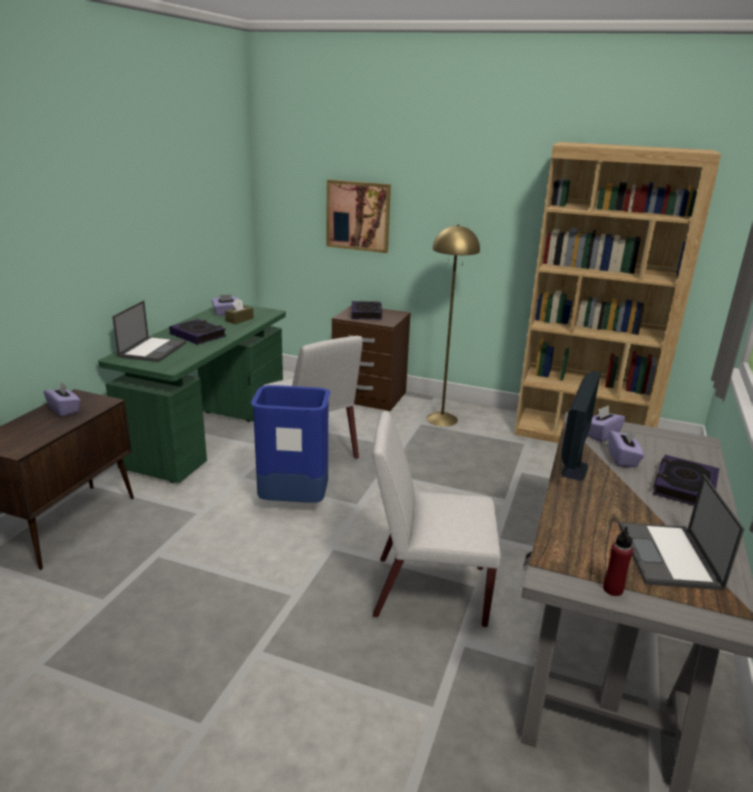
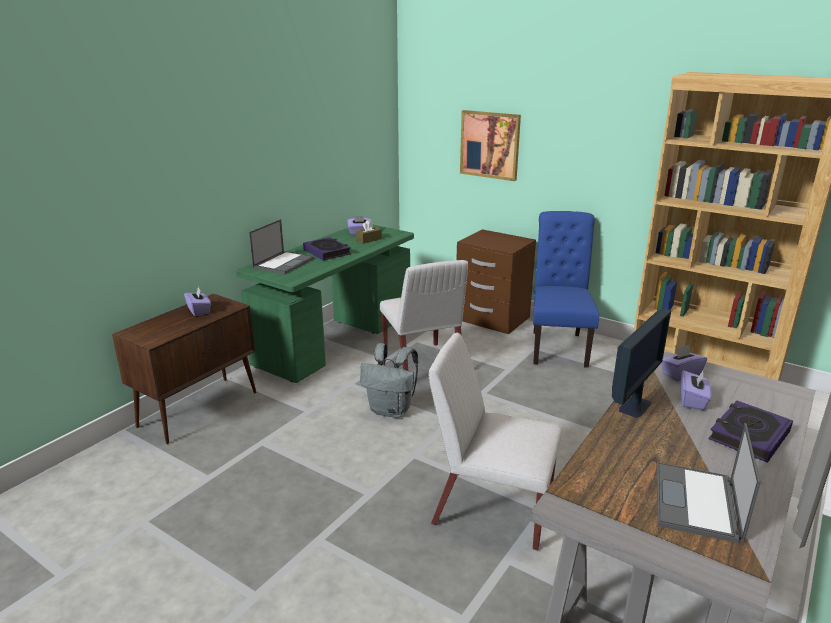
camera: 15 degrees right, 0 degrees up
blue trash can [251,385,331,503] -> grey backpack [360,343,418,418]
book [351,301,382,320] -> none
yellow floor lamp [426,224,480,426] -> blue chair [533,211,599,368]
red bottle [603,526,633,596] -> none

